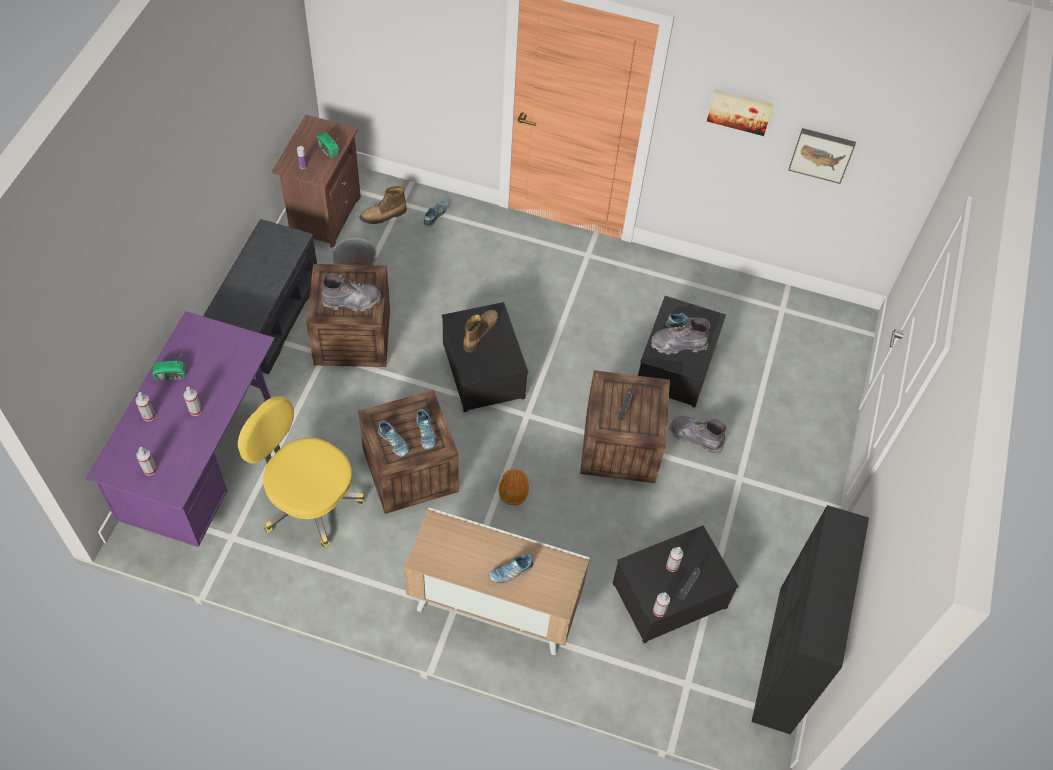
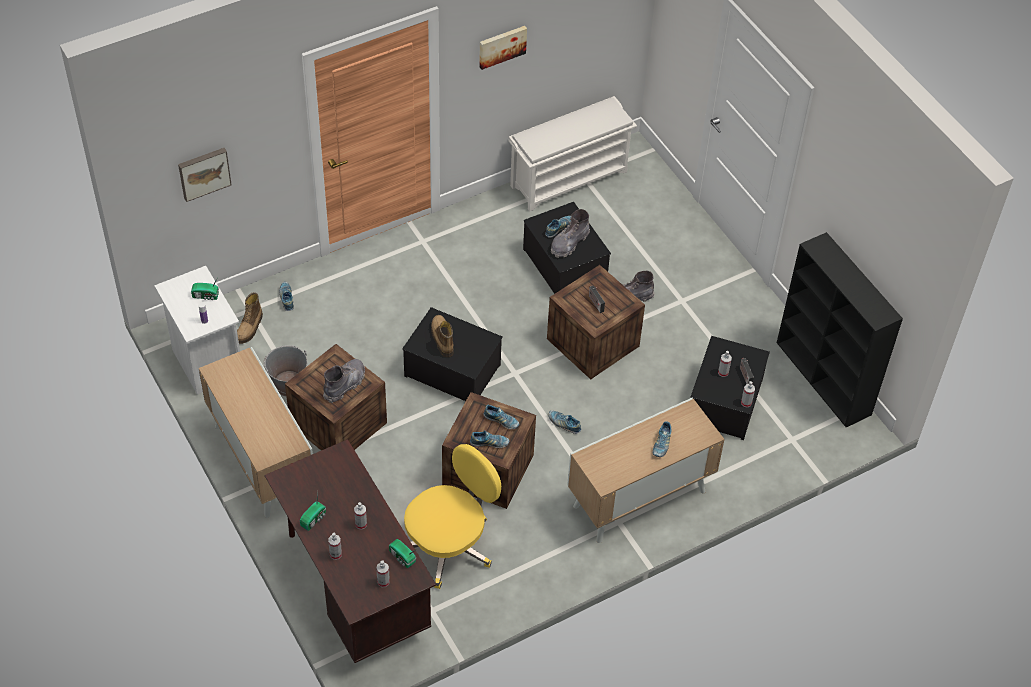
camera: 45 degrees left, 5 degrees down
purple desk [85,311,275,547] -> brown desk [265,439,436,663]
grey bench [203,219,317,374] -> cabinet [199,347,313,518]
yellow office chair [238,396,365,548] -> yellow office chair turned 150 degrees clockwise [404,444,501,589]
brown nightstand [272,115,361,248] -> white nightstand [154,266,240,395]
orange hard hat [499,469,529,505] -> shoe [549,410,581,434]
picture [789,128,856,184] -> picture moved to [178,148,232,202]
none -> radio [389,539,417,568]
none -> white shoe rack [508,96,637,212]

